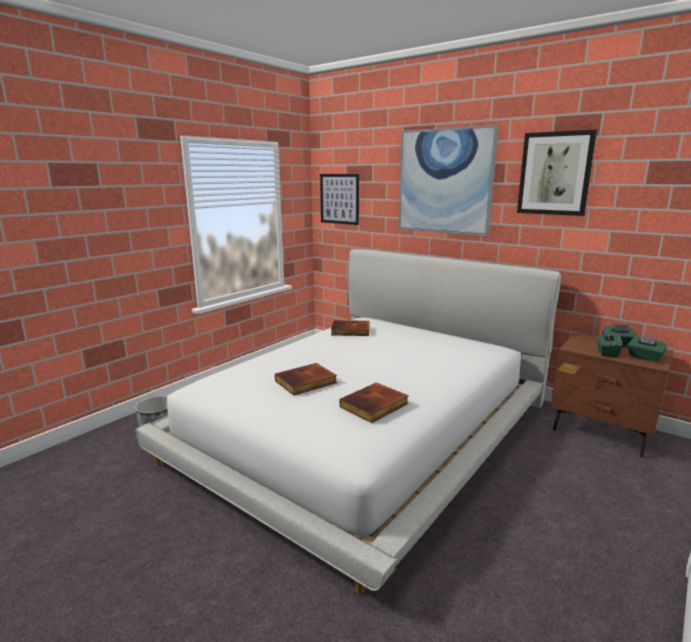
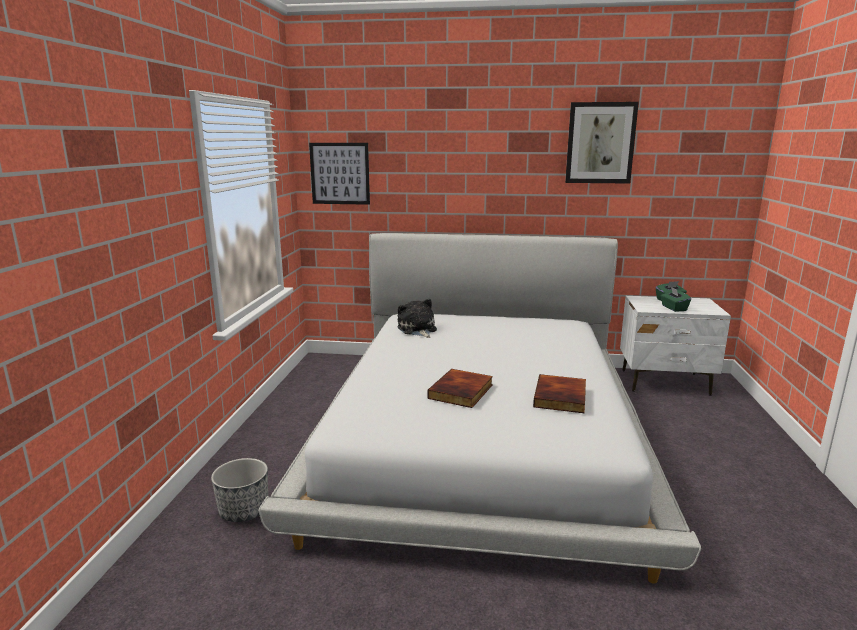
camera: 30 degrees left, 0 degrees up
book [331,320,370,336] -> plush toy [398,299,437,338]
picture [398,125,499,236] -> none
brown nightstand [551,333,674,457] -> white nightstand [620,296,731,396]
green tissue box [628,335,668,362] -> none

